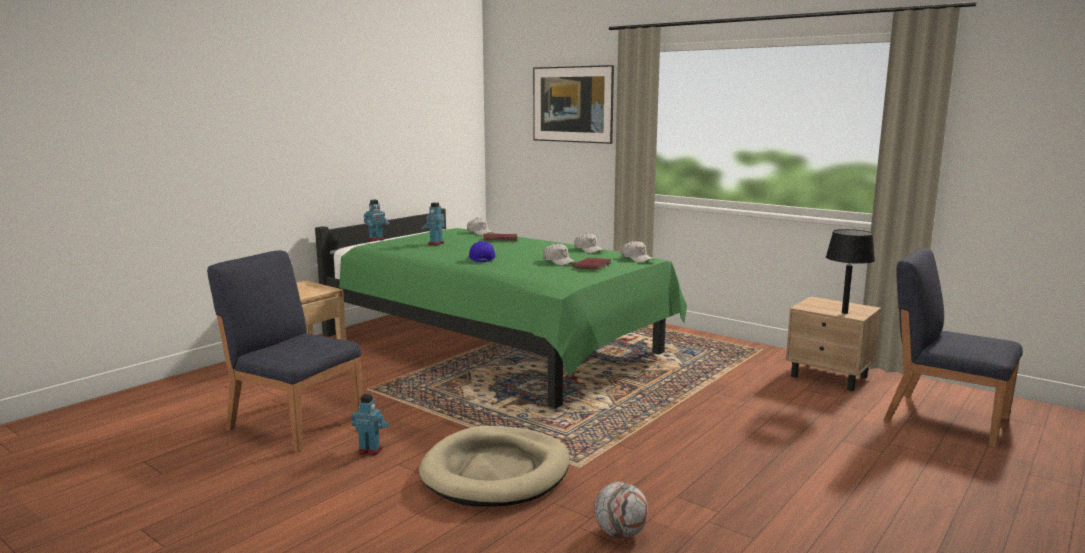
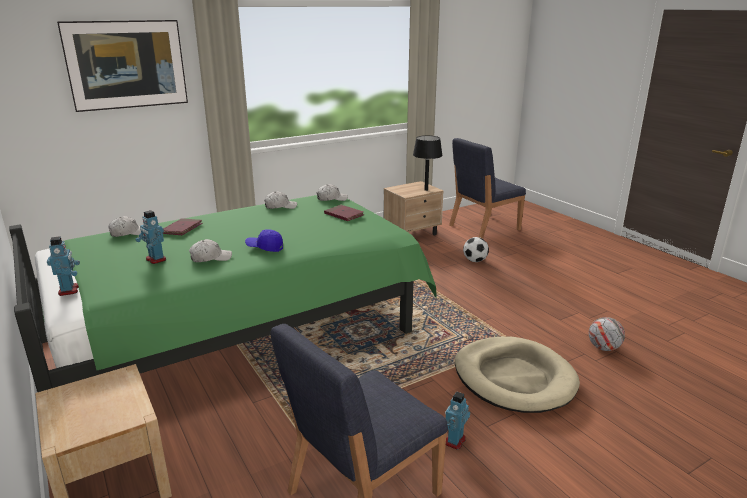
camera: 70 degrees left, 10 degrees up
white cap [543,243,577,266] -> white cap moved to [189,239,232,262]
none -> football [463,237,489,262]

